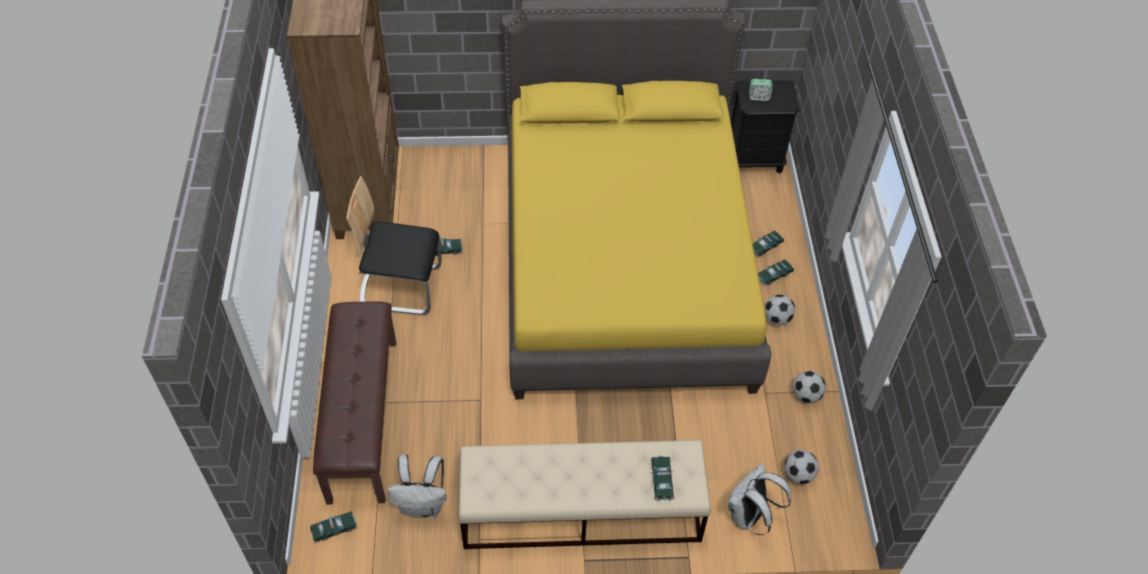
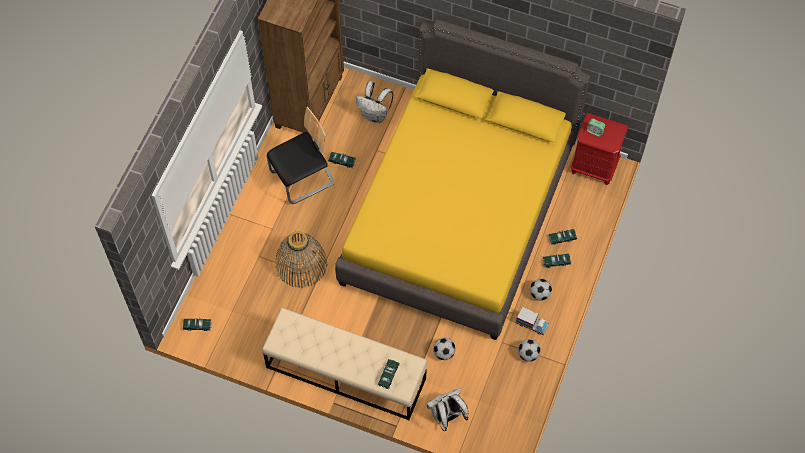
camera: 25 degrees right, 10 degrees up
brown bench [313,301,396,505] -> none
chair [346,176,442,315] -> chair turned 120 degrees clockwise [266,107,334,204]
white backpack [387,454,447,518] -> white backpack moved to [356,81,393,124]
black nightstand [731,80,799,174] -> red nightstand [571,113,628,185]
football [784,450,819,484] -> football moved to [433,338,456,360]
none -> basket [275,231,327,288]
none -> toy truck [515,307,549,335]

